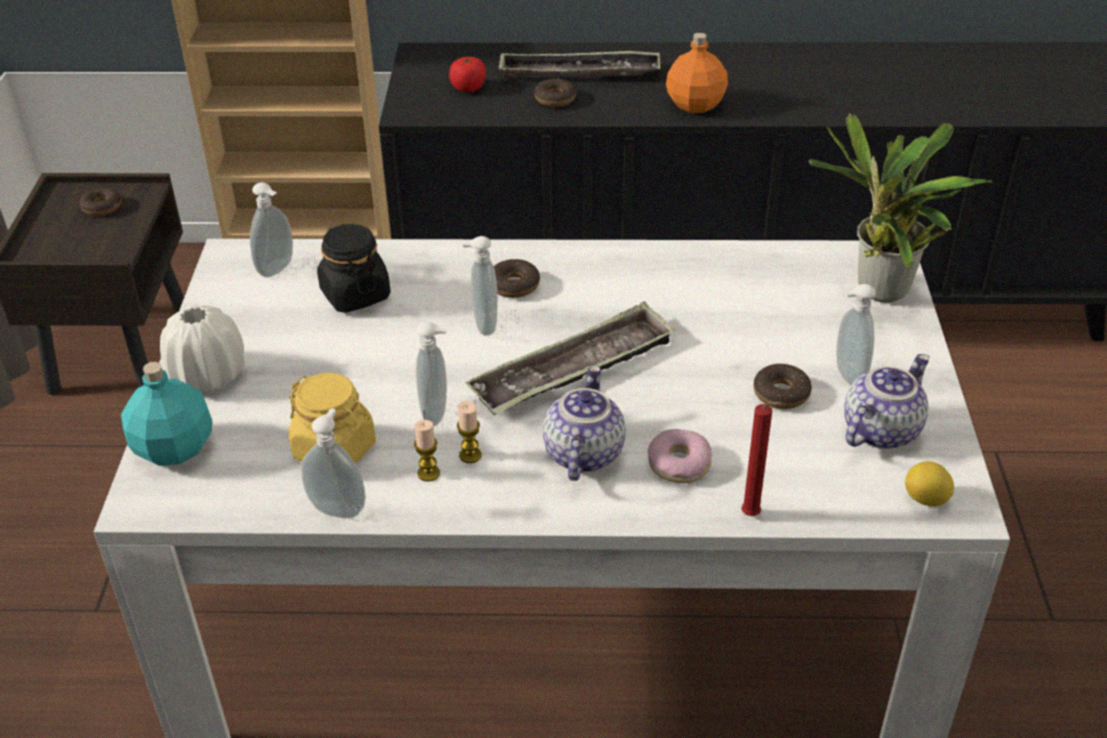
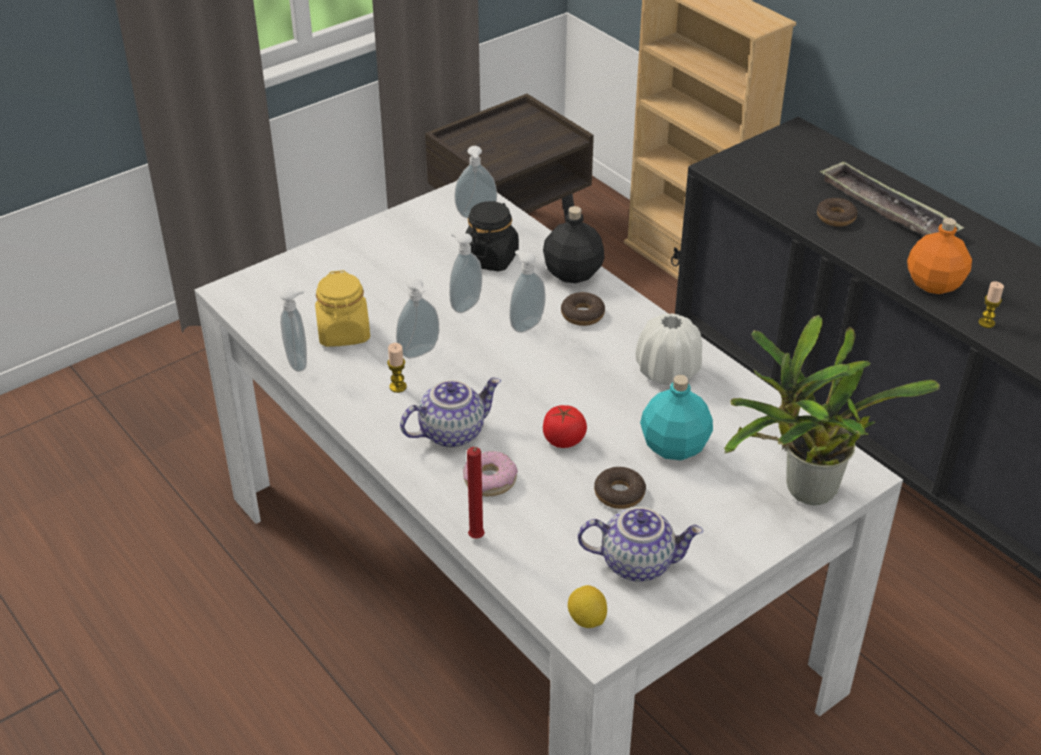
camera: 50 degrees right, 0 degrees up
donut [80,187,121,216] -> none
turquoise bottle [121,362,213,466] -> turquoise bottle moved to [640,375,713,460]
white vase [160,305,245,393] -> white vase moved to [635,314,702,385]
candle [414,420,440,482] -> candle moved to [978,281,1004,328]
tomato [449,57,486,92] -> tomato moved to [543,405,587,448]
tray [465,302,677,415] -> none
soap dispenser [836,284,875,385] -> soap dispenser moved to [449,232,482,313]
none -> black bottle [543,206,605,283]

